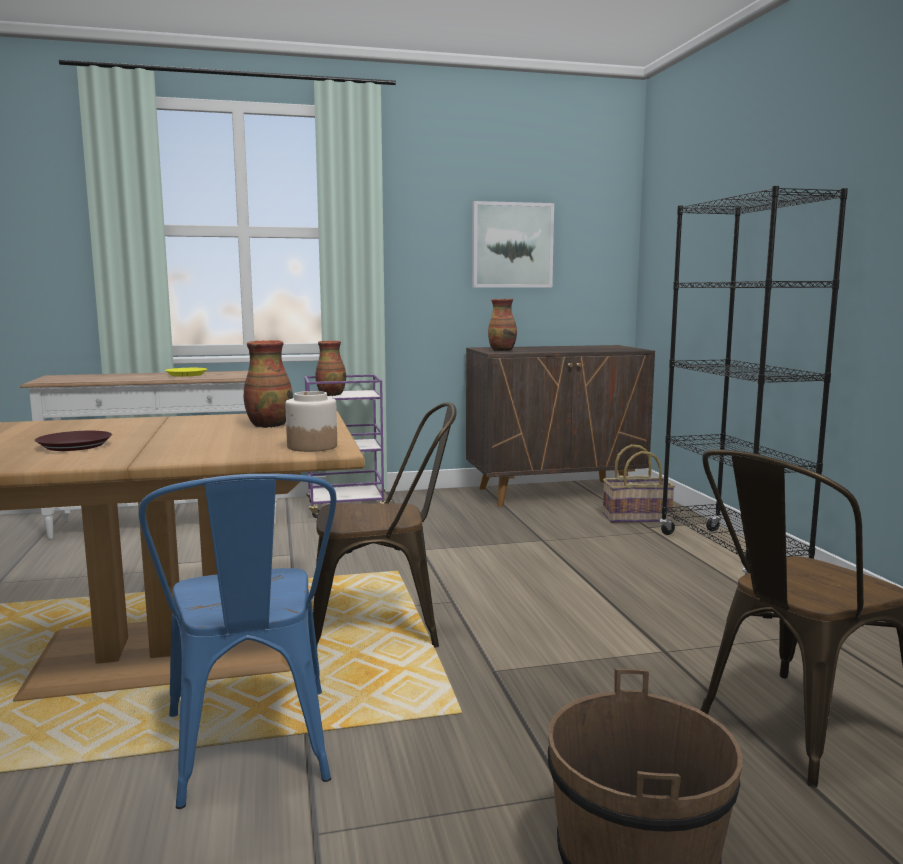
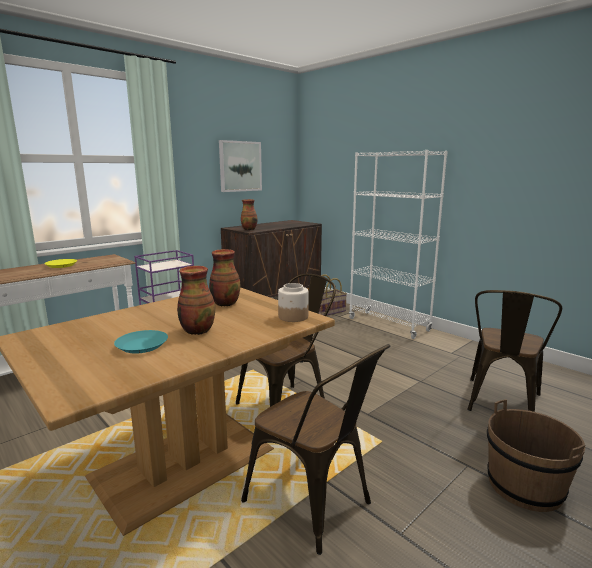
camera: 30 degrees left, 5 degrees up
brown plate [35,431,112,451] -> turquoise plate [114,330,168,354]
blue chair [138,474,337,809] -> brown chair [241,344,390,555]
vase [315,341,346,396] -> vase moved to [177,266,215,335]
black bookcase [660,186,848,575] -> white bookcase [349,150,448,339]

